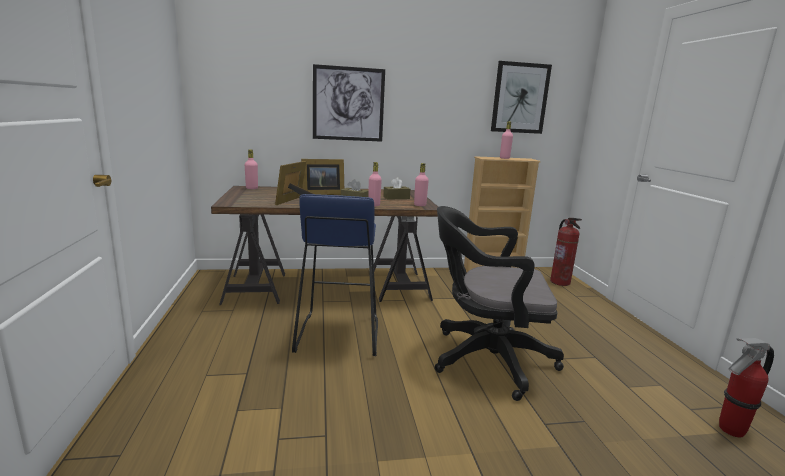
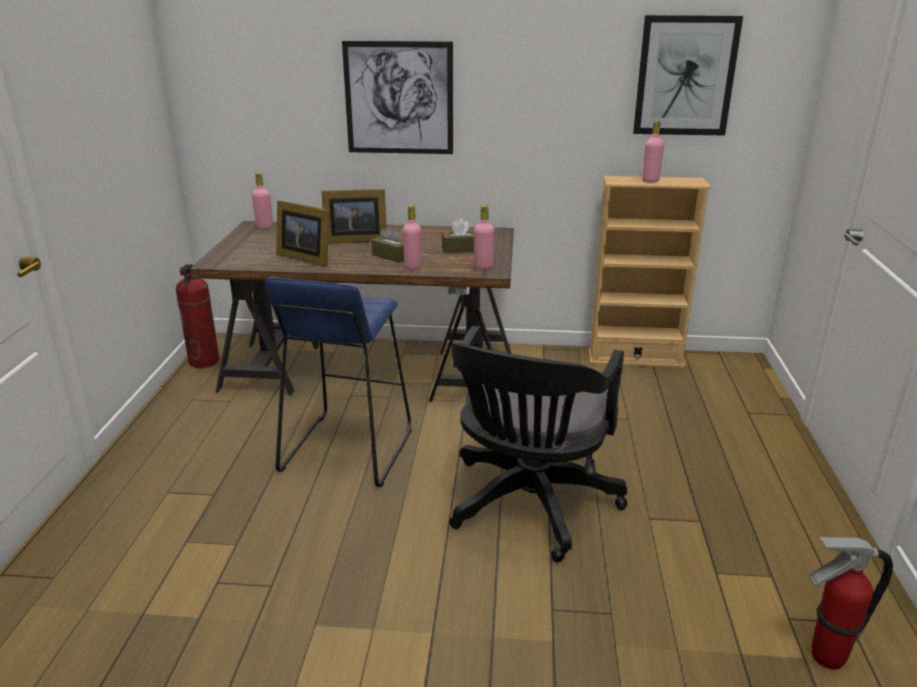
camera: 15 degrees right, 10 degrees up
picture frame [275,161,313,205] -> picture frame turned 90 degrees counterclockwise [276,200,330,267]
black office chair [435,206,564,401] -> black office chair turned 90 degrees counterclockwise [449,326,627,562]
fire extinguisher [550,218,582,286] -> fire extinguisher moved to [176,264,219,368]

